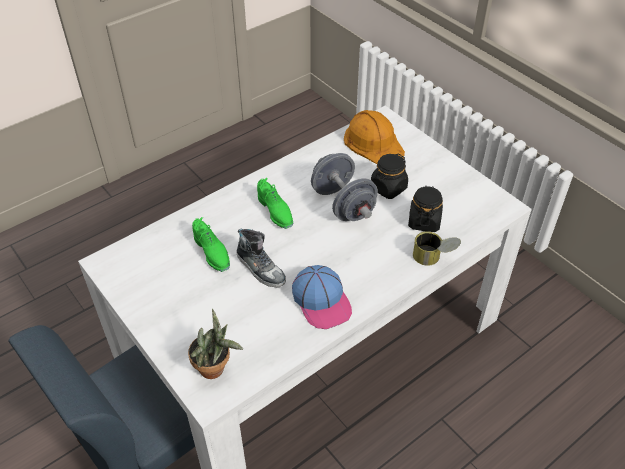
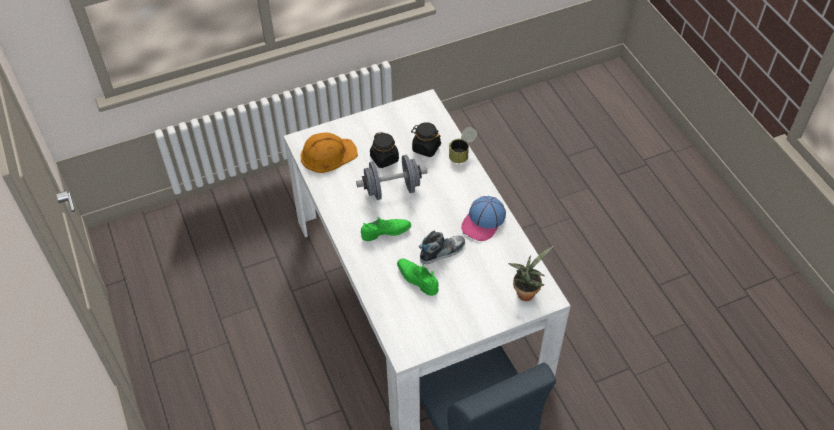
camera: 75 degrees left, 5 degrees up
green shoe [192,217,230,272] -> green shoe turned 120 degrees counterclockwise [397,259,439,296]
cap [292,265,352,329] -> cap turned 135 degrees clockwise [461,196,506,241]

